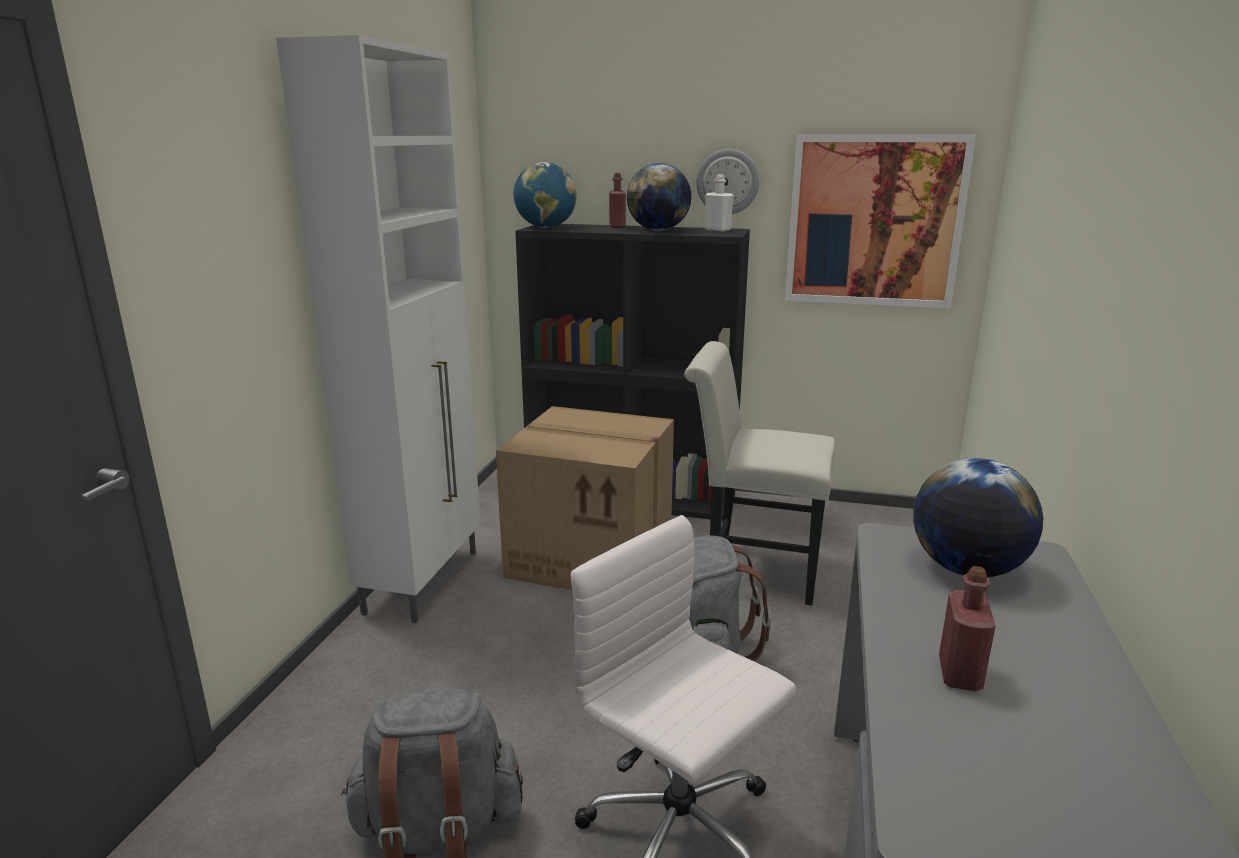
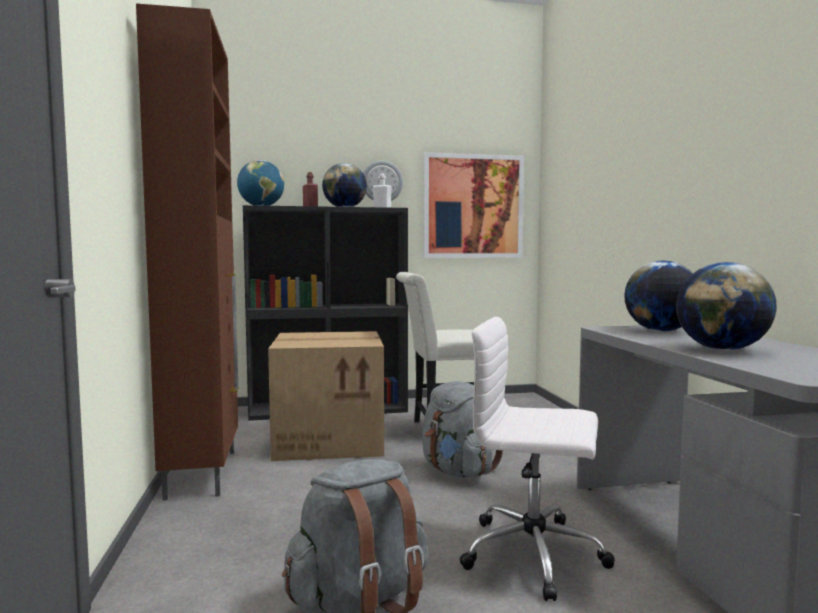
camera: 25 degrees left, 15 degrees down
white cabinet [276,35,480,623] -> brown cabinet [136,3,239,501]
red bottle [939,566,996,691] -> globe [676,262,777,350]

